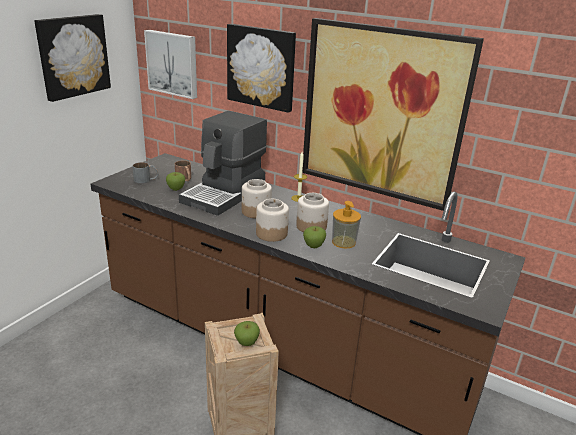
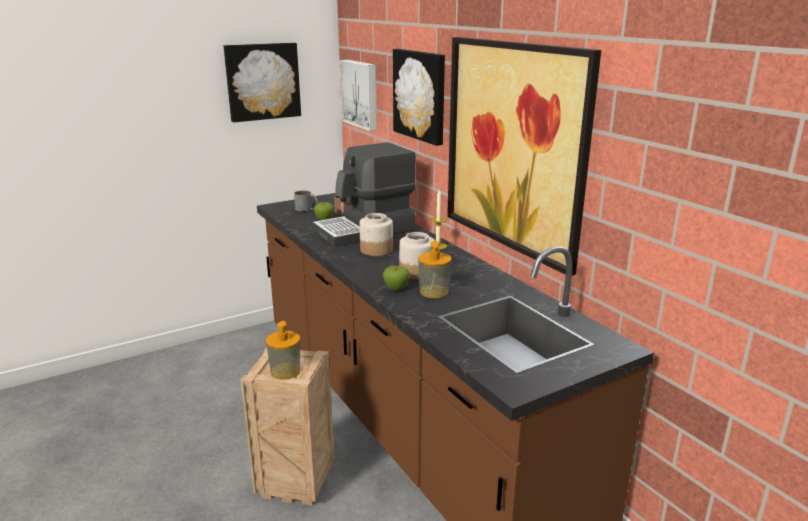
camera: 30 degrees right, 5 degrees down
apple [234,321,260,346] -> soap dispenser [266,321,300,380]
jar [256,199,289,242] -> none

